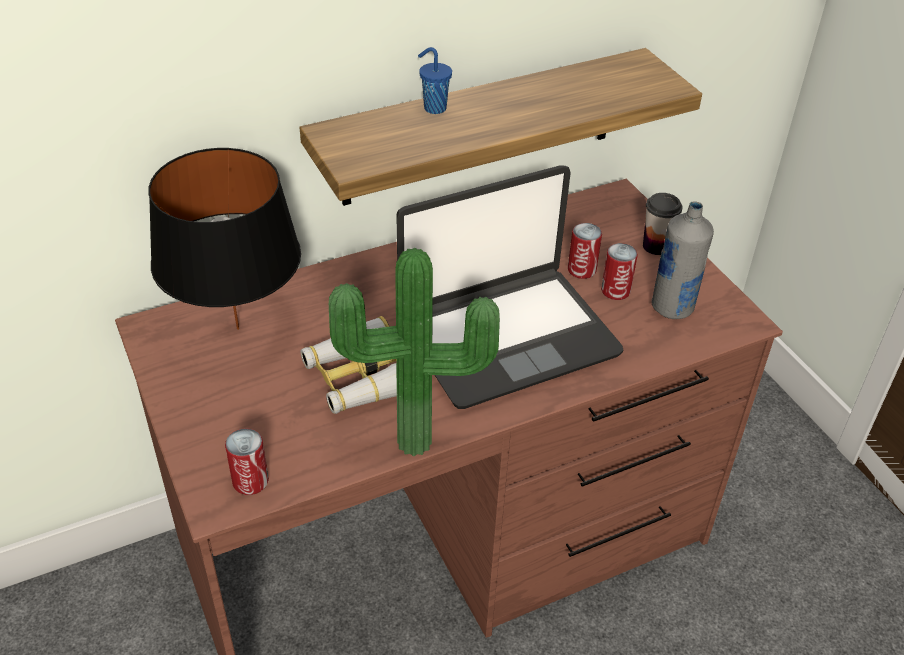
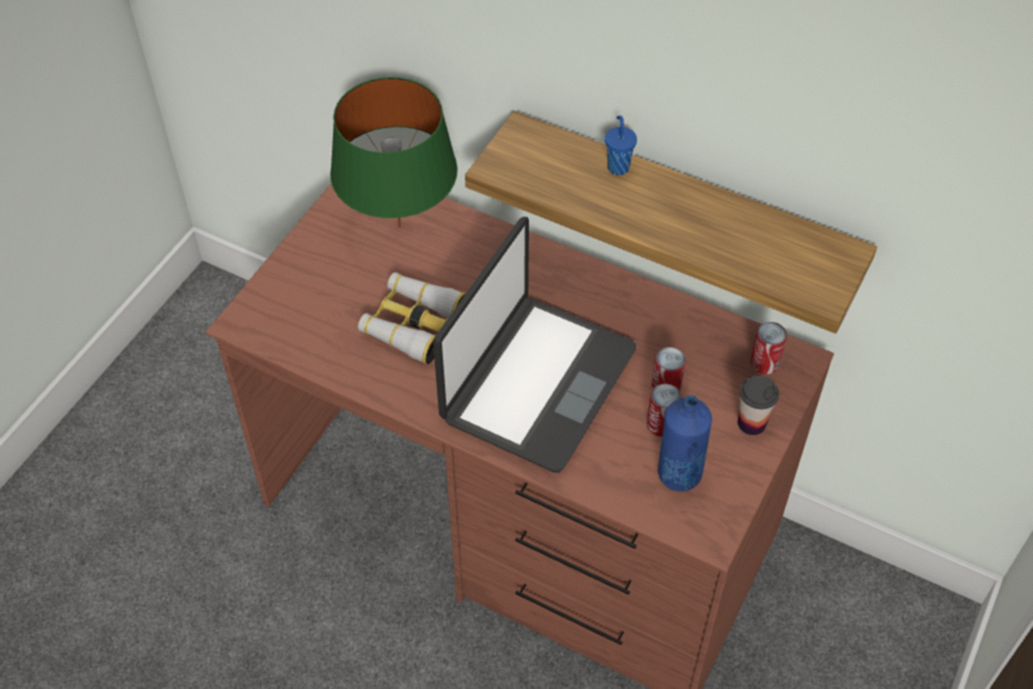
camera: 55 degrees right, 10 degrees up
black table lamp [149,148,301,330] -> green table lamp [330,77,458,228]
can [225,428,269,495] -> can moved to [750,322,787,374]
potted plant [329,248,500,456] -> none
laptop [396,165,624,409] -> laptop turned 90 degrees counterclockwise [433,217,636,473]
grey bottle [651,201,714,319] -> blue bottle [658,395,712,491]

